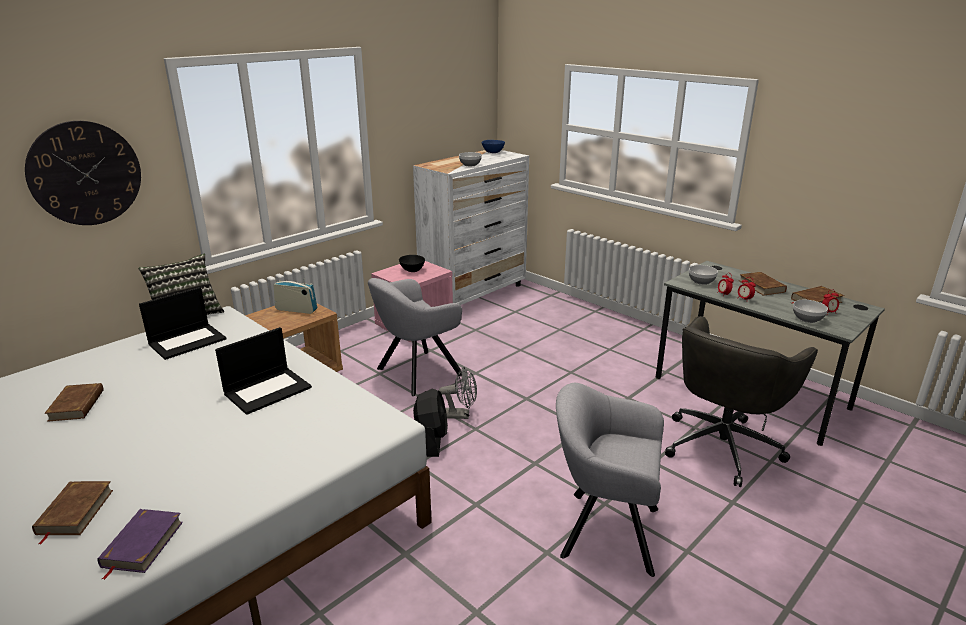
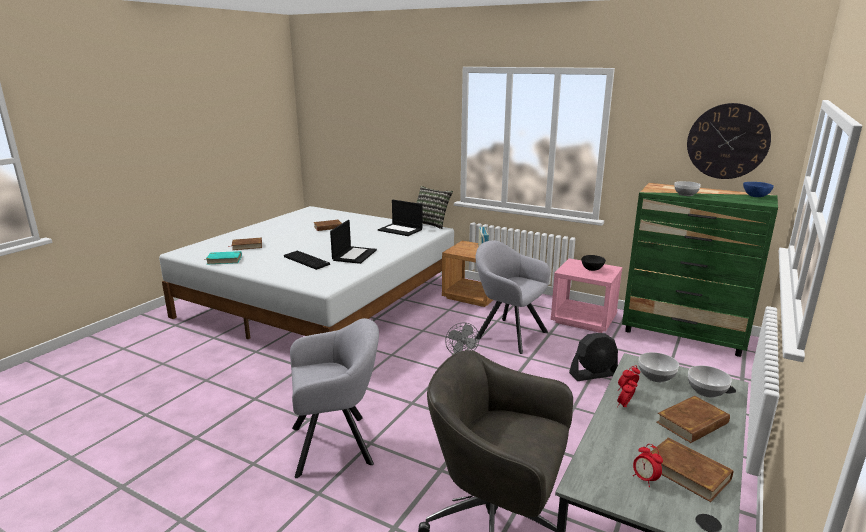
camera: 75 degrees right, 5 degrees down
wall clock [25,121,141,225] -> wall clock moved to [687,103,771,179]
purple book [97,509,183,580] -> turquoise book [205,251,242,265]
laptop [215,327,312,415] -> laptop turned 105 degrees counterclockwise [330,220,377,264]
white dresser [413,150,529,305] -> green dresser [622,183,778,357]
black fan [413,389,448,457] -> black fan moved to [569,333,618,381]
grey armchair [556,383,664,577] -> grey armchair turned 75 degrees clockwise [290,318,379,478]
bowl [793,300,828,323] -> bowl moved to [688,366,732,398]
none -> keyboard [284,251,330,270]

